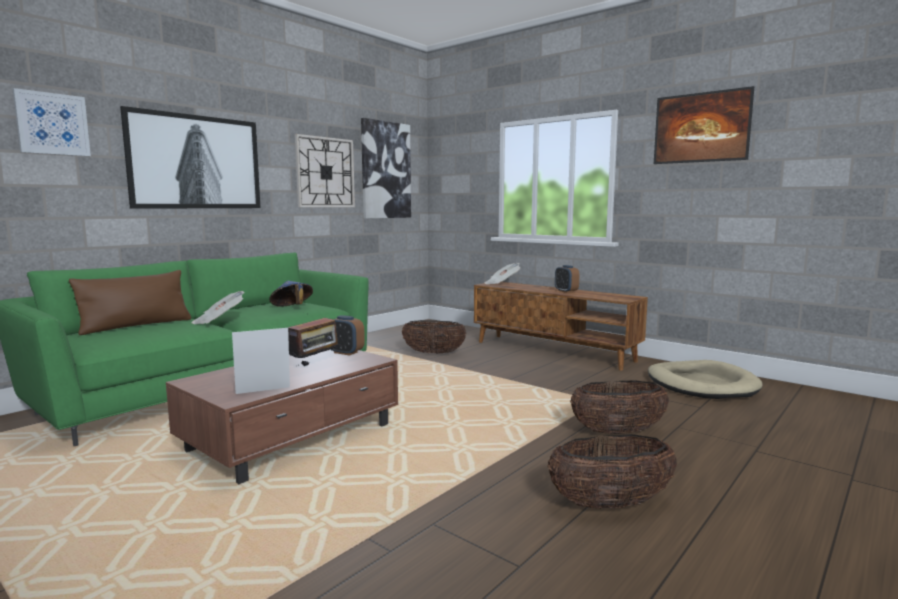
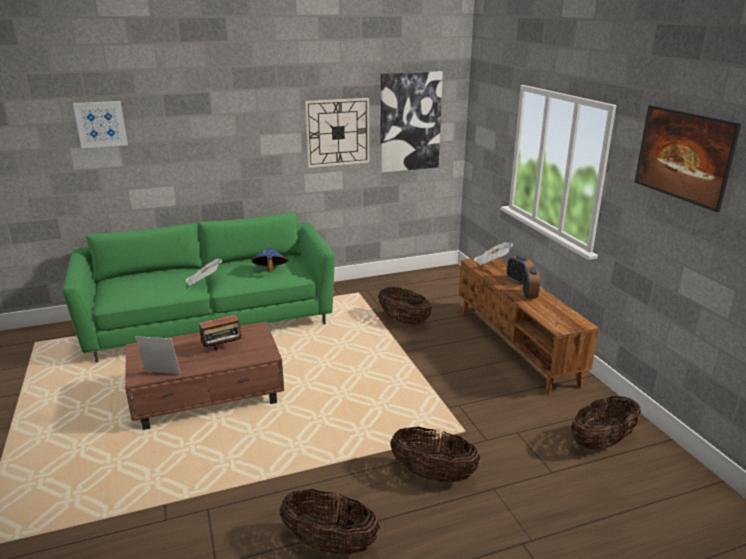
camera: 30 degrees right, 15 degrees up
brown pillow [69,270,191,335] -> none
picture [120,106,261,209] -> none
alarm clock [330,315,365,355] -> alarm clock moved to [507,255,534,285]
beige dog bed [648,360,763,399] -> basket [571,396,641,450]

